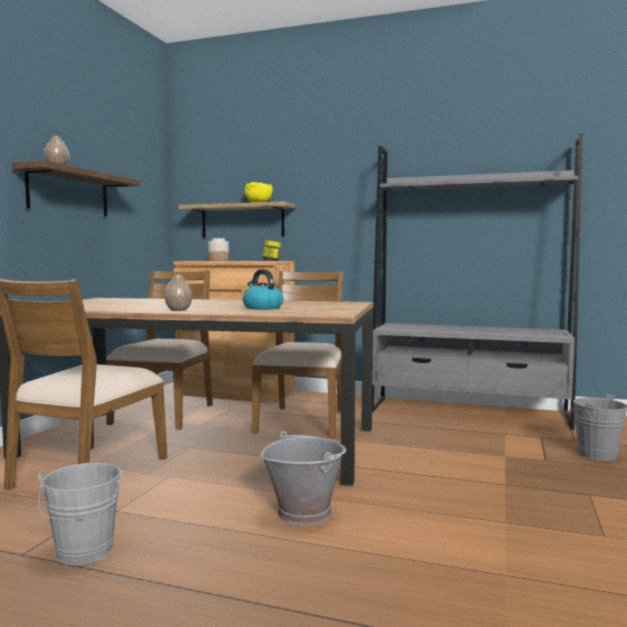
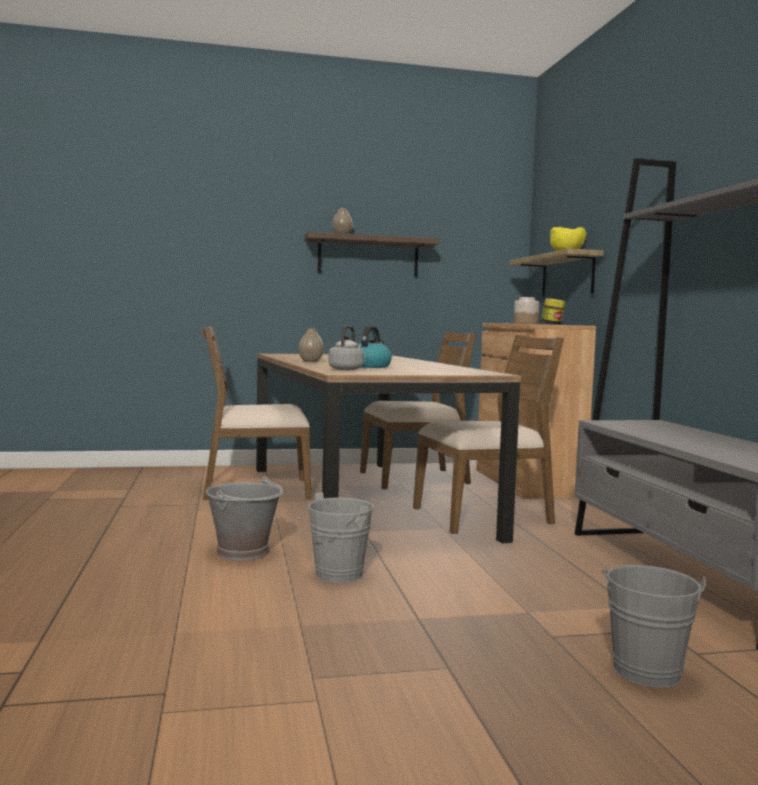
camera: 60 degrees right, 0 degrees up
grey bucket [38,463,124,565] -> grey bucket moved to [296,492,374,583]
none -> grey kettle [328,326,364,370]

